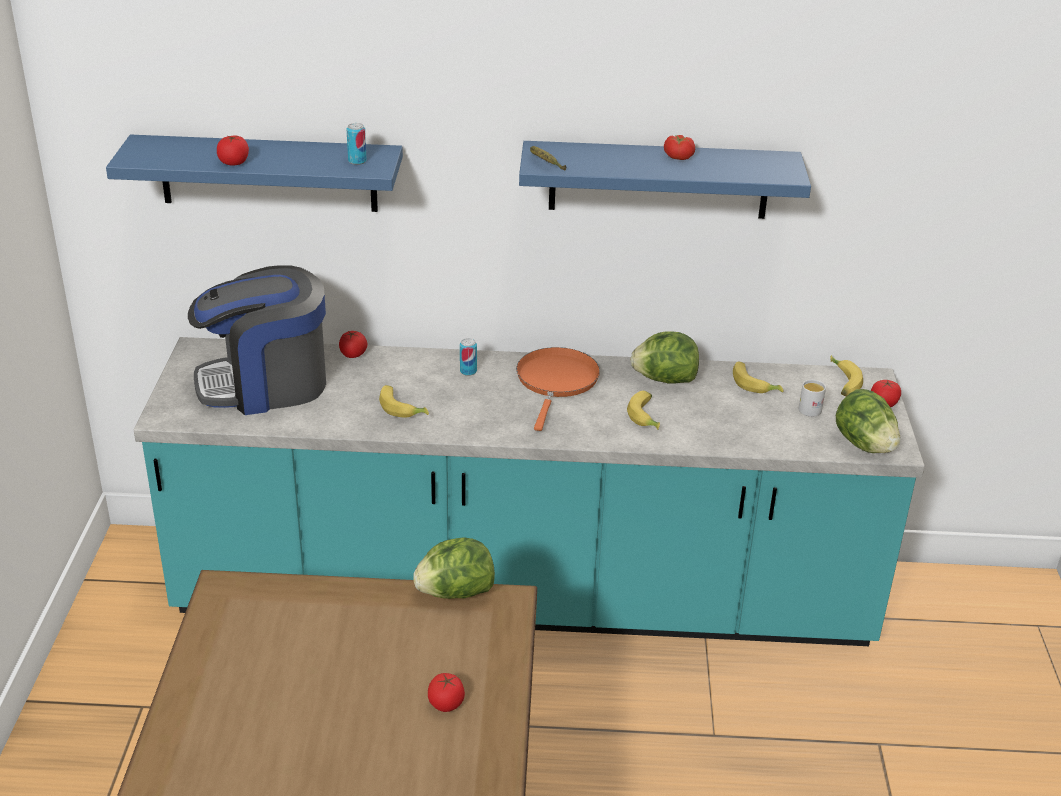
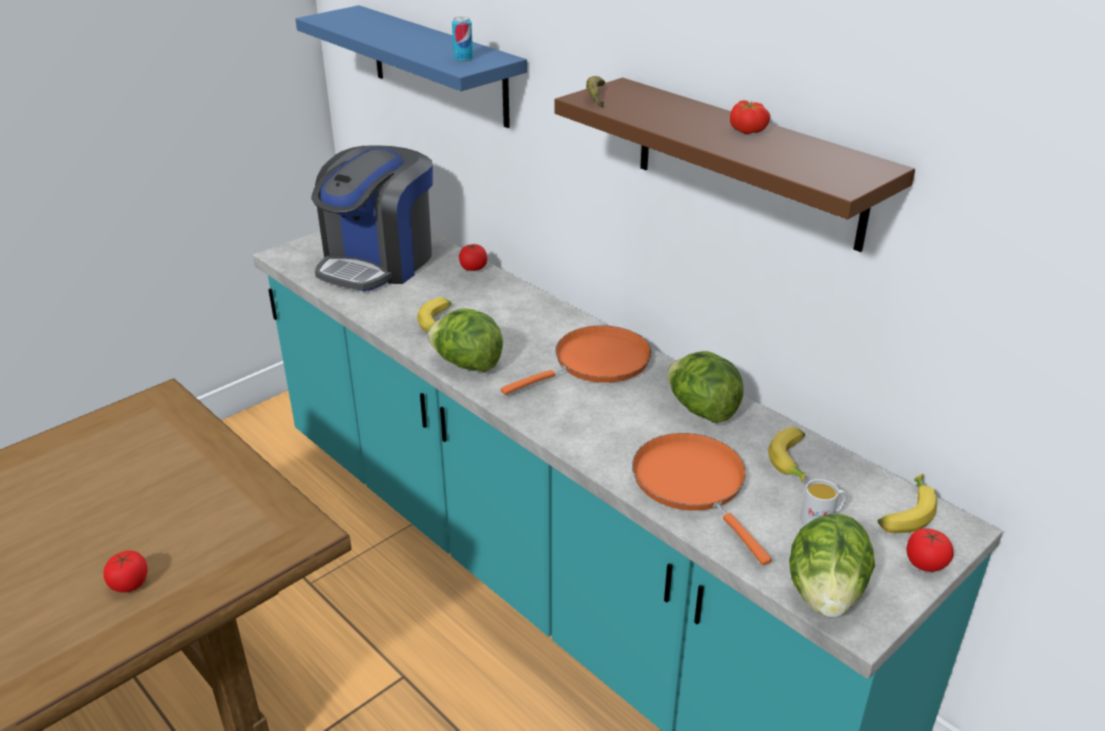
camera: 45 degrees right, 0 degrees up
coffee machine [188,265,326,415] -> coffee machine turned 90 degrees counterclockwise [311,145,433,291]
tomato [217,135,249,165] -> none
lettuce [413,537,495,599] -> lettuce moved to [428,308,503,372]
can [460,338,477,376] -> none
blue shelf [519,141,811,219] -> brown shelf [555,78,915,252]
banana [627,391,660,430] -> none
none -> orange frying pan [632,433,772,565]

